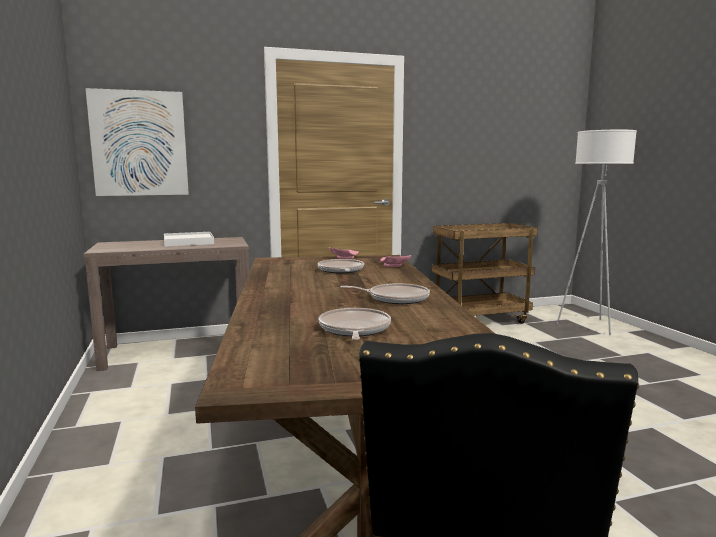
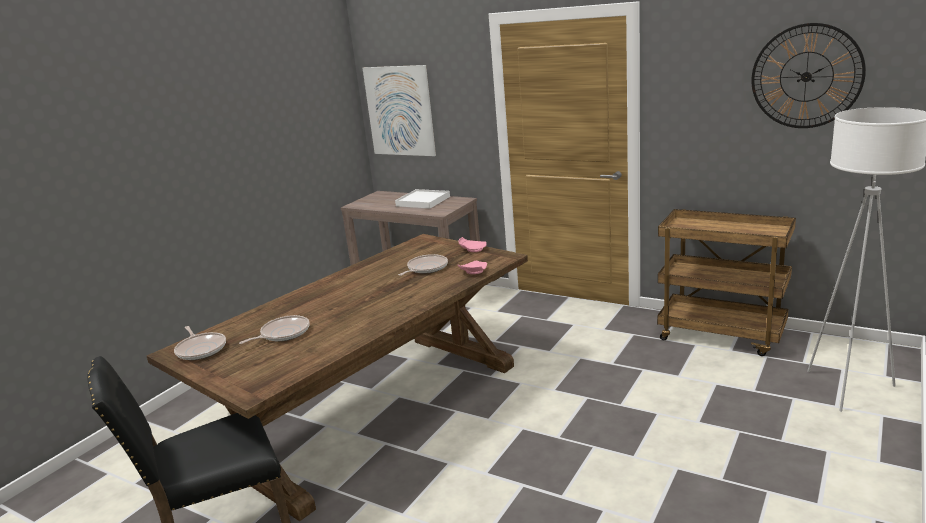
camera: 50 degrees right, 10 degrees up
frying pan [340,283,430,304] -> frying pan moved to [174,326,226,360]
none -> wall clock [752,23,866,128]

